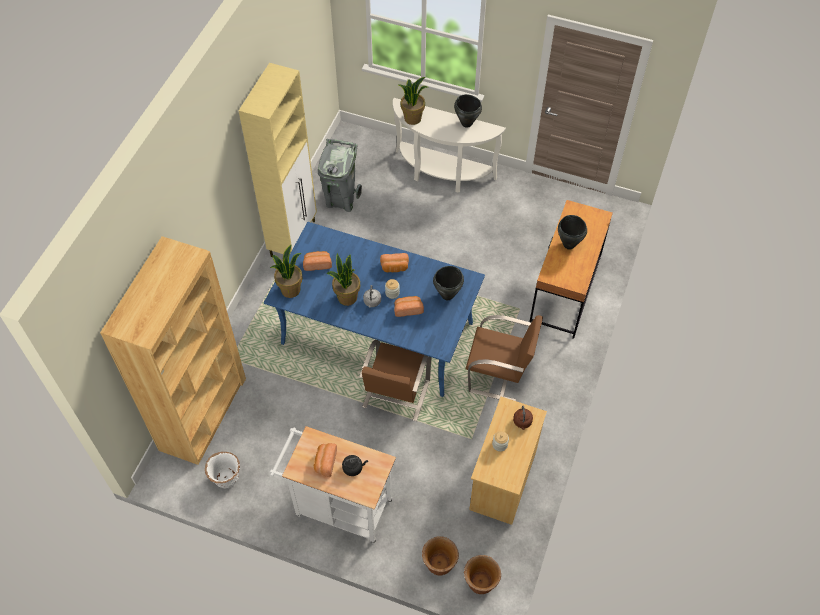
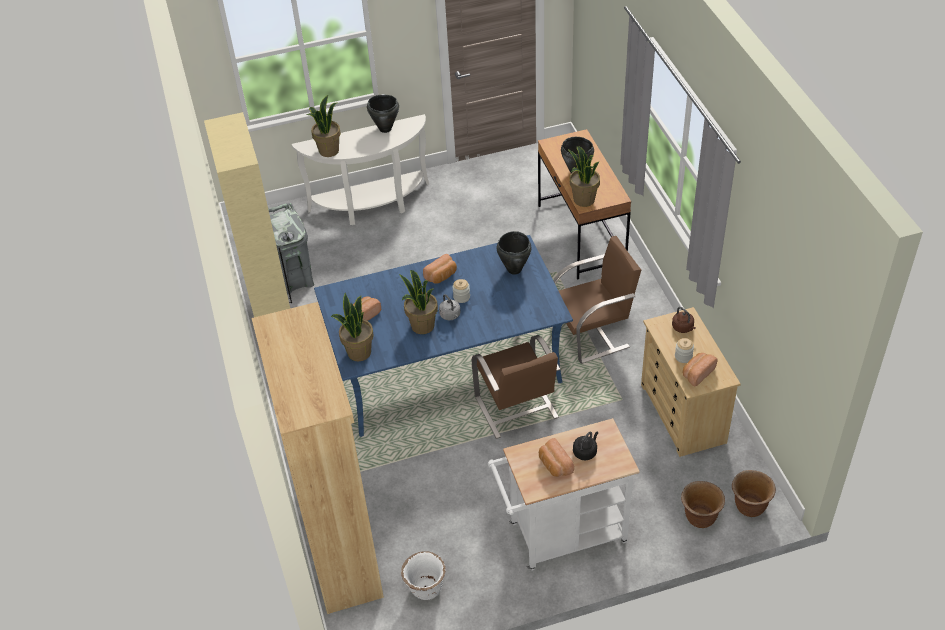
camera: 35 degrees left, 10 degrees down
bread [394,296,424,317] -> bread moved to [683,353,718,386]
none -> potted plant [568,146,600,207]

